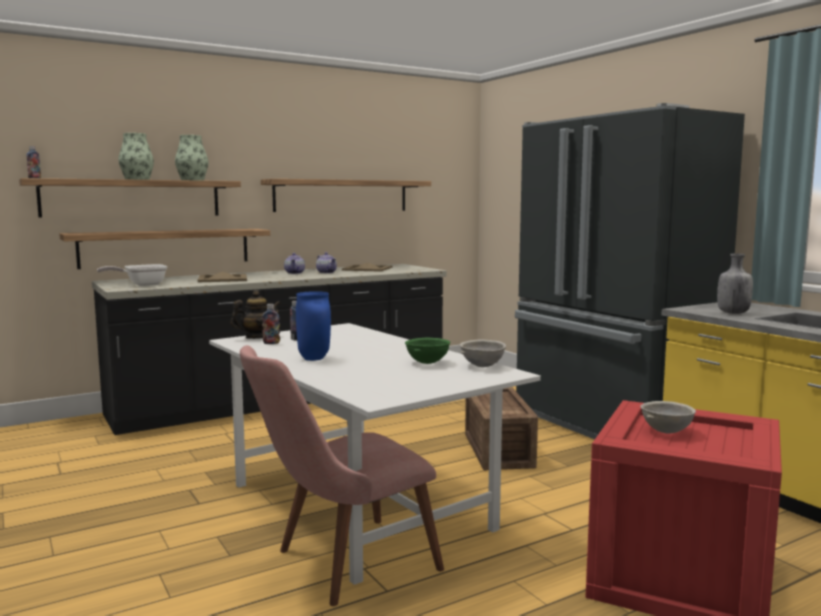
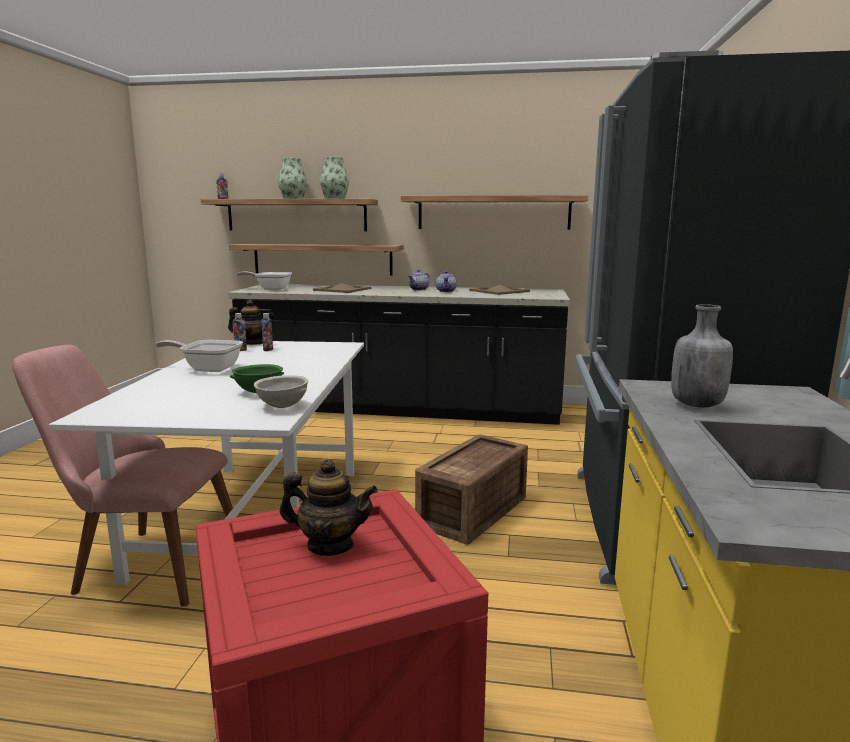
camera: 40 degrees right, 5 degrees up
blue vase [296,291,331,361] -> frying pan [155,340,243,372]
grey bowl [640,401,696,434] -> teapot [280,459,378,556]

